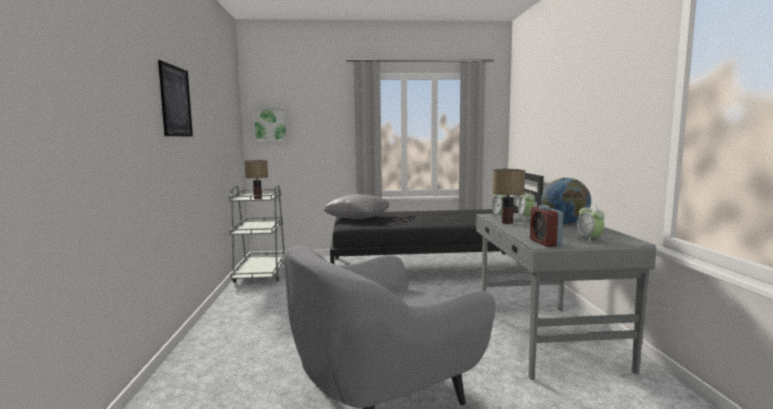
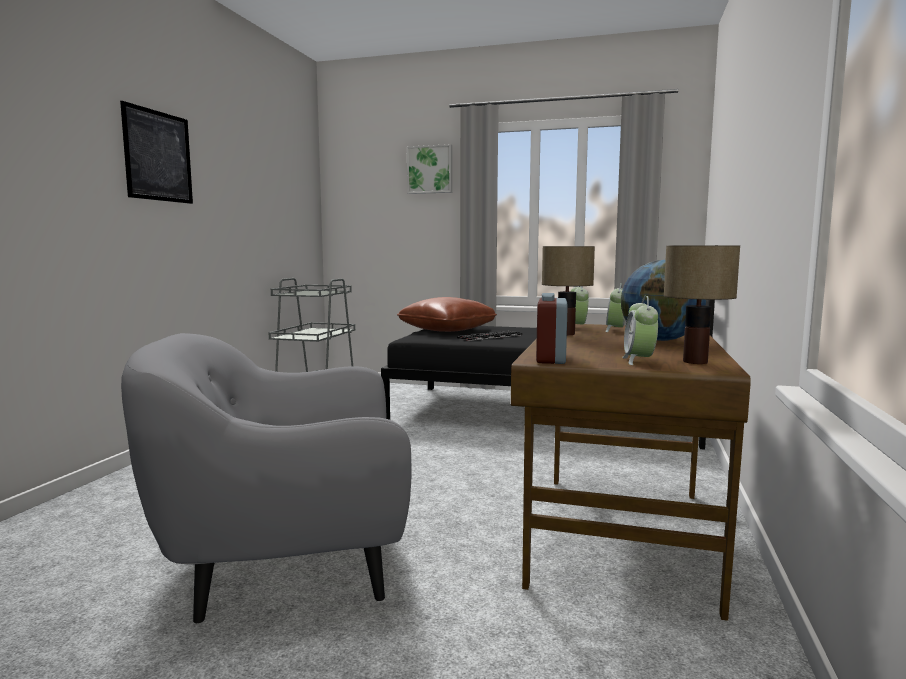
camera: 20 degrees right, 0 degrees up
table lamp [244,160,268,199] -> table lamp moved to [664,245,740,364]
picture [252,108,288,141] -> picture moved to [407,144,452,194]
grey pillow [323,194,390,219] -> brown pillow [397,297,497,332]
grey desk [476,213,657,380] -> brown desk [511,324,751,621]

